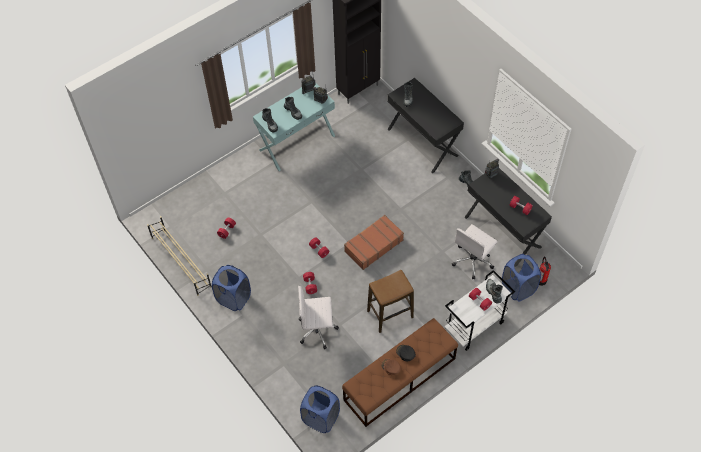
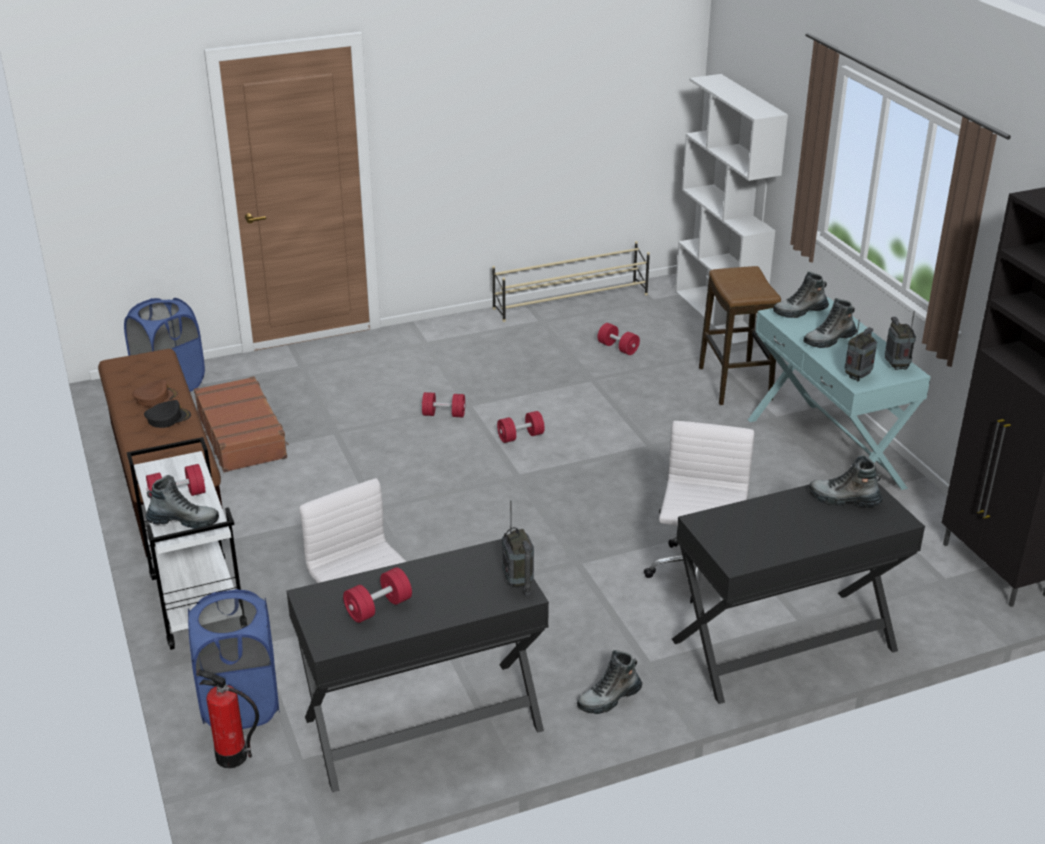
camera: 105 degrees right, 25 degrees down
blue laundry basket [212,265,251,311] -> none
white office chair [298,286,339,349] -> white office chair moved to [644,421,755,604]
brown suitcase [344,215,404,270] -> brown suitcase moved to [194,376,289,472]
stool [367,270,414,333] -> stool moved to [699,266,781,405]
none -> white bookcase [675,74,788,346]

